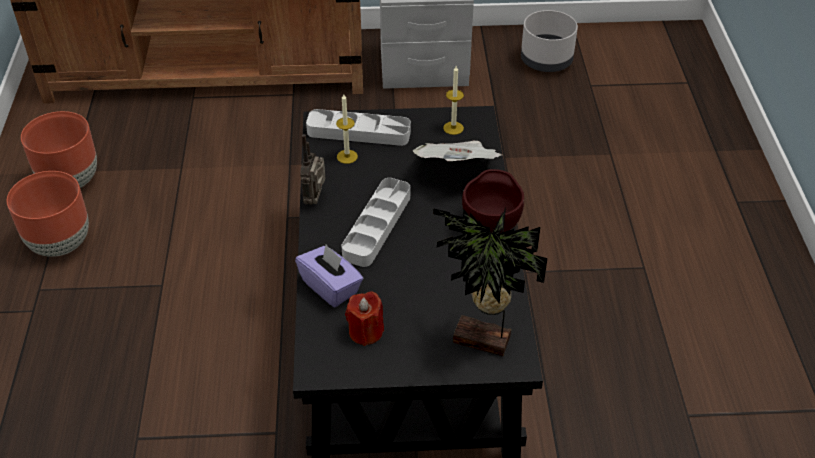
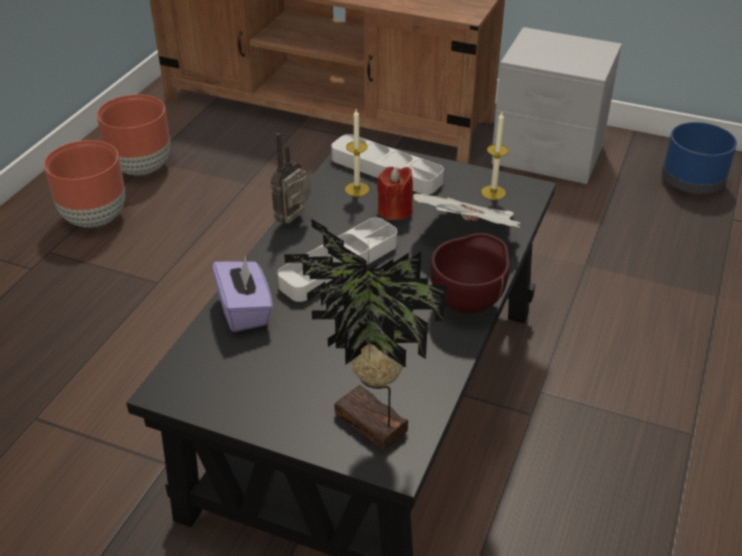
camera: 25 degrees right, 5 degrees down
red candle [345,292,384,346] -> red candle moved to [377,167,413,220]
grey planter [521,10,578,72] -> blue planter [662,122,737,194]

